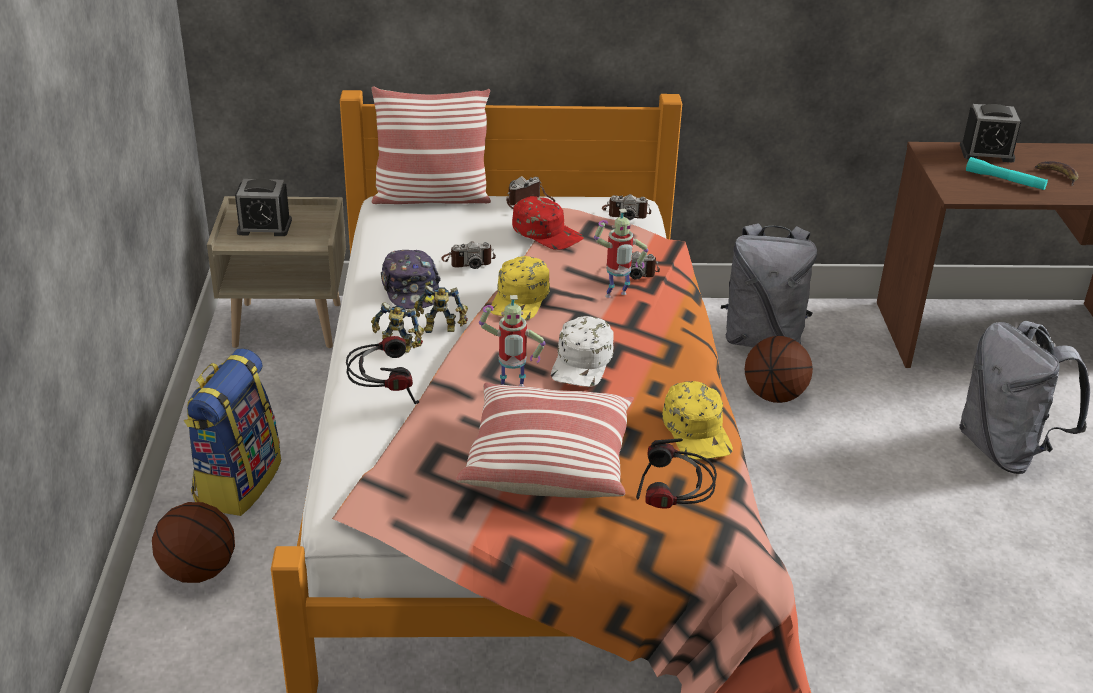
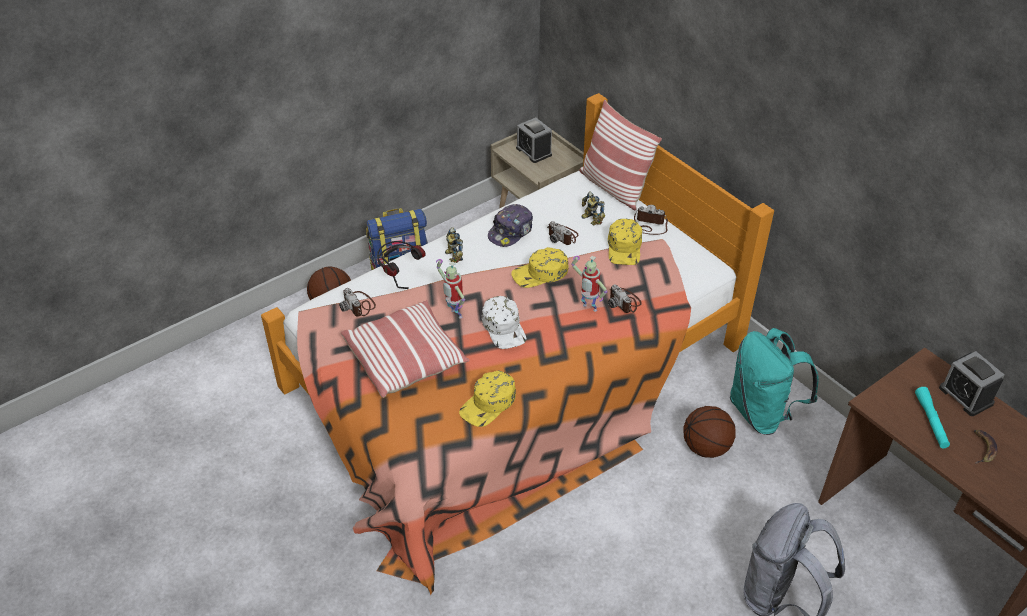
camera: 55 degrees right, 10 degrees up
toy robot [414,286,468,333] -> toy robot moved to [582,192,605,225]
red cap [512,196,584,250] -> yellow cap [608,219,642,265]
white cap [551,316,614,387] -> white cap turned 90 degrees counterclockwise [482,296,526,349]
camera [602,194,651,220] -> camera moved to [339,288,376,317]
headphones [636,438,717,508] -> none
grey backpack [721,223,817,347] -> turquoise backpack [730,328,819,435]

